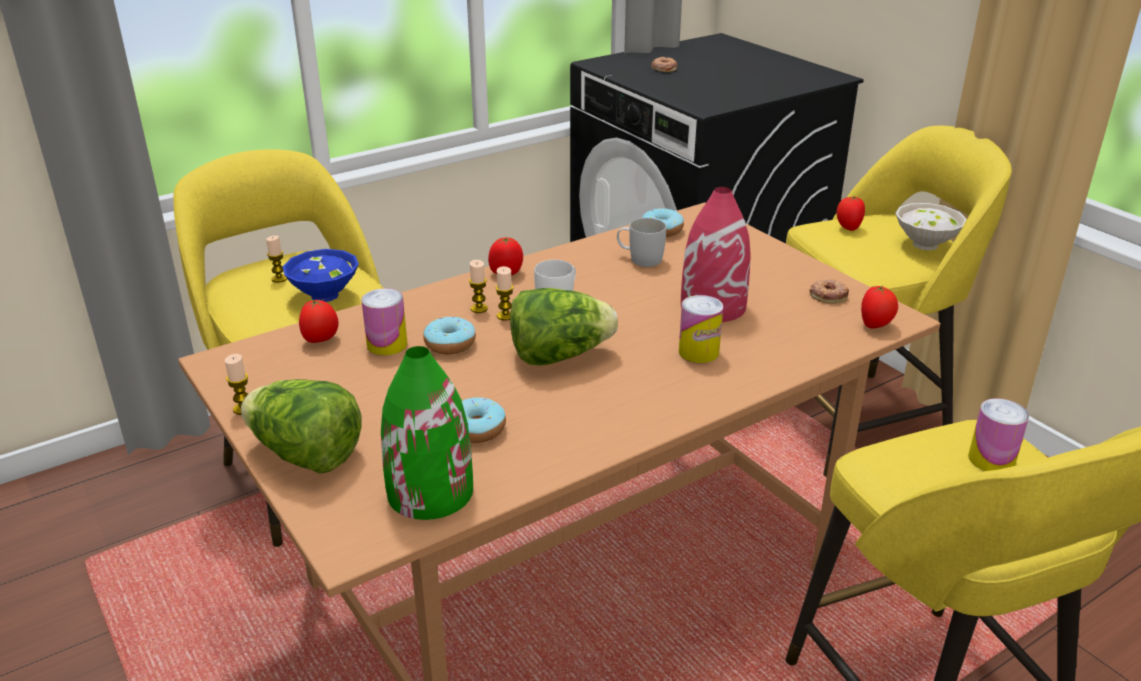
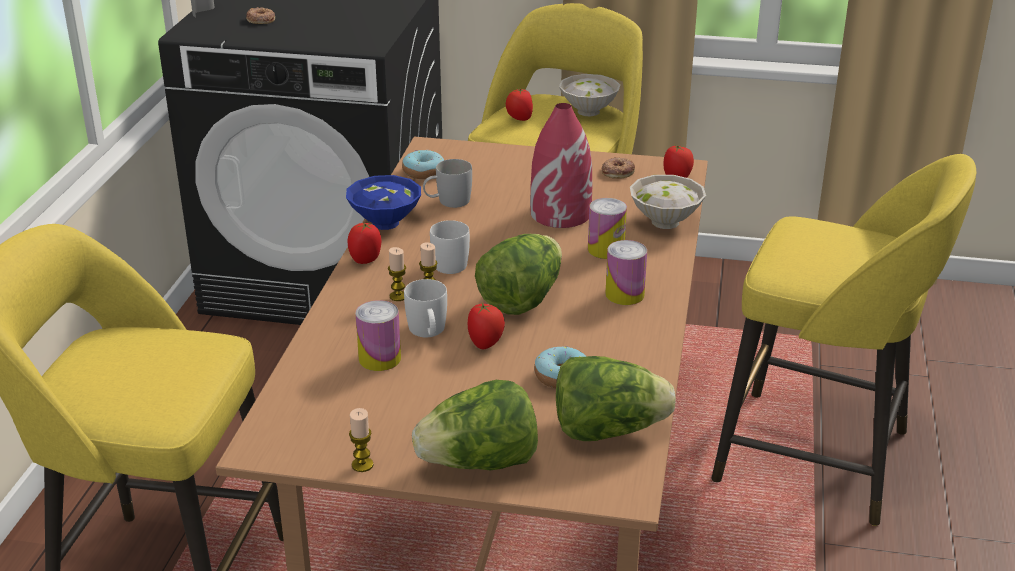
camera: 45 degrees left, 0 degrees up
candle [266,235,287,283] -> none
blue bowl [283,249,359,302] -> blue bowl moved to [346,175,421,230]
tomato [299,299,339,343] -> tomato moved to [468,303,505,349]
green vase [381,346,473,520] -> lettuce [556,356,676,441]
donut [423,316,476,354] -> white mug [404,279,447,337]
can [968,398,1029,471] -> can moved to [605,240,647,305]
none -> white bowl [630,175,706,229]

